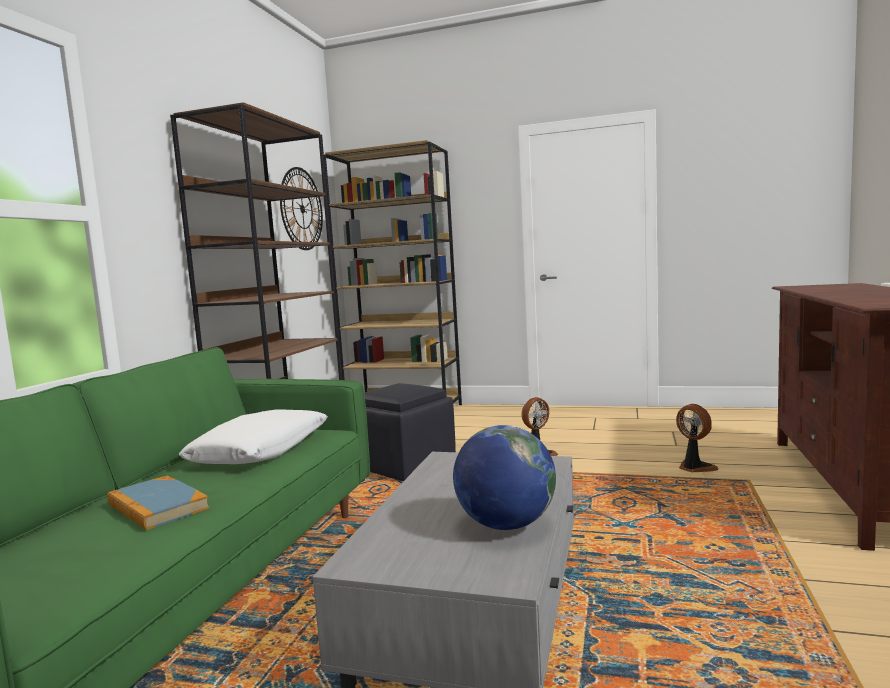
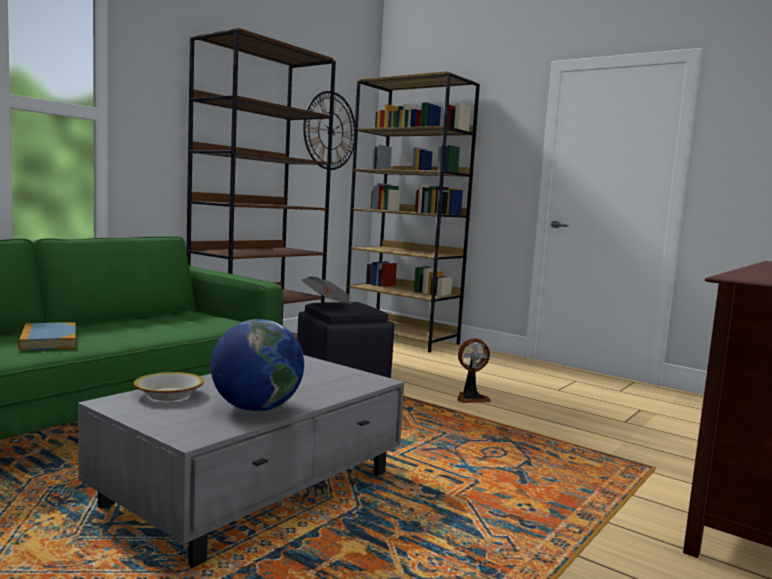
camera: 20 degrees right, 0 degrees up
white pillow [179,410,328,464] -> none
fan [676,404,718,472] -> none
none -> bowl [133,372,204,401]
none -> newspaper [301,276,353,303]

